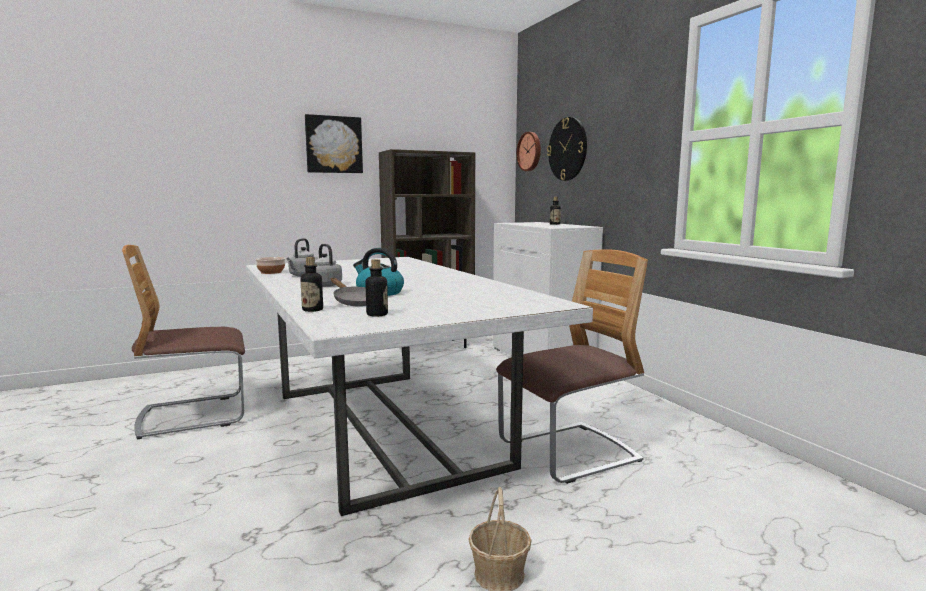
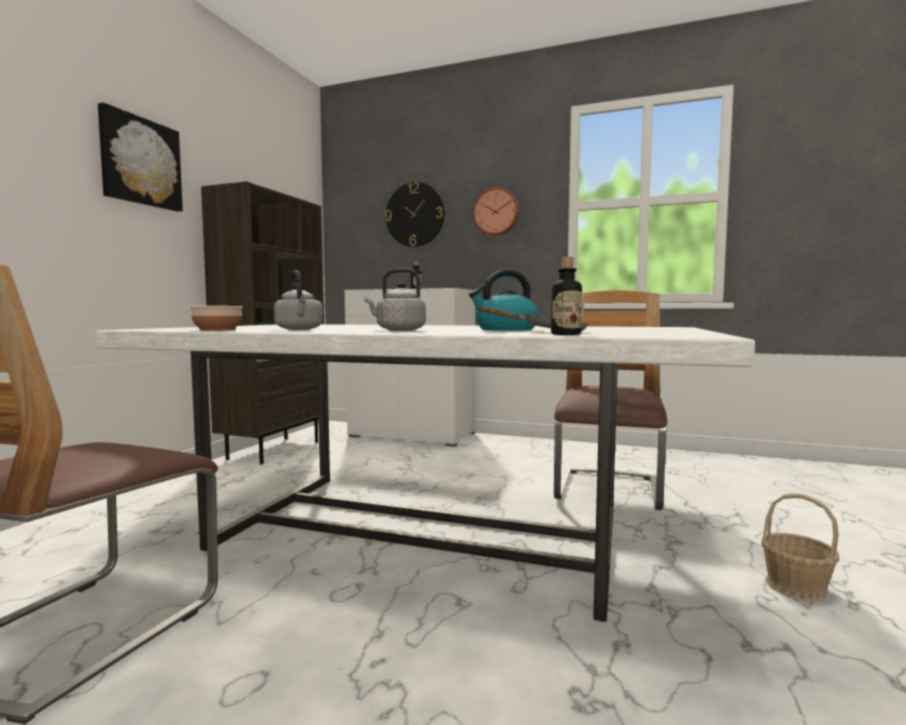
camera: 45 degrees left, 5 degrees down
bottle [365,259,388,317] -> none
wall clock [517,132,541,171] -> wall clock moved to [473,187,519,236]

